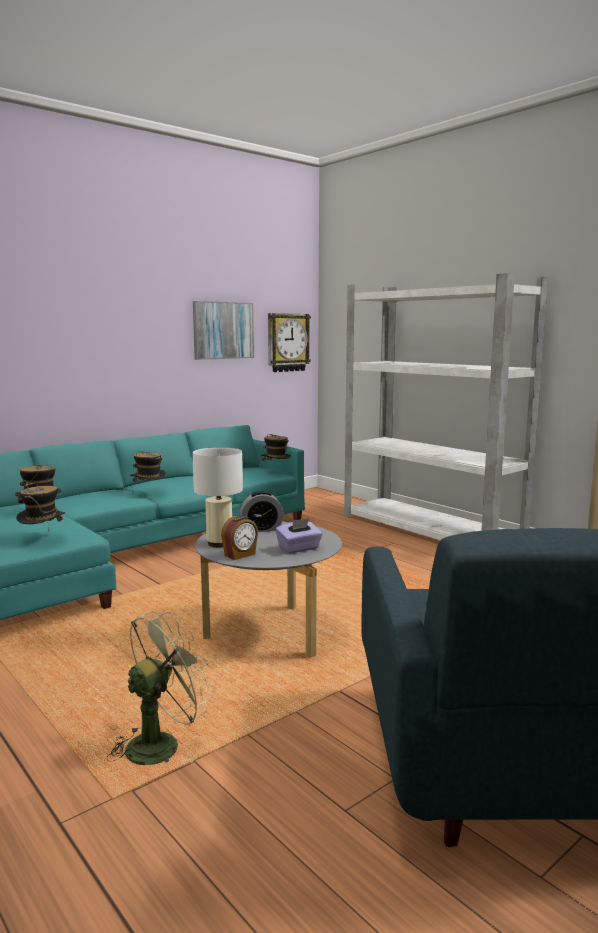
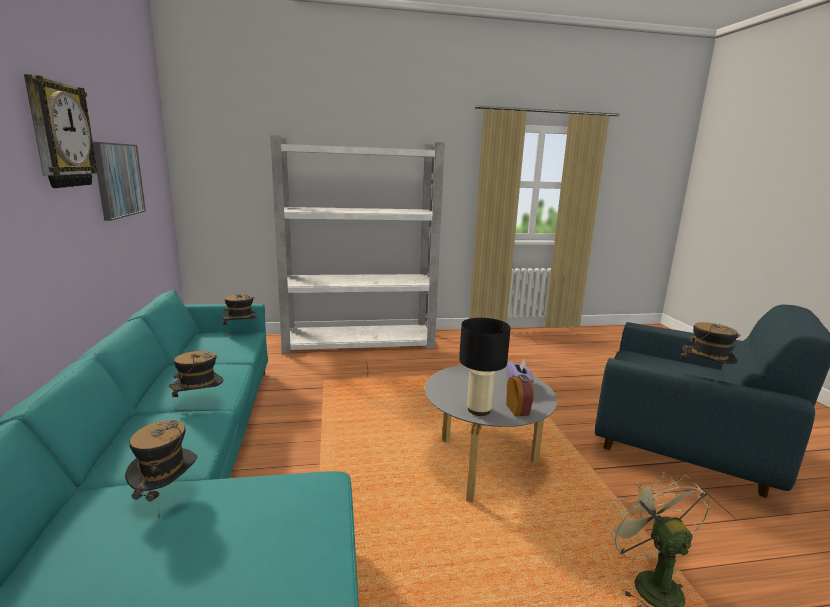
camera: 60 degrees left, 5 degrees up
hat [16,482,65,531] -> hat moved to [678,322,741,371]
white table lamp [193,447,243,548] -> black table lamp [459,318,510,416]
alarm clock [240,491,284,532] -> none
wall clock [268,313,311,372] -> wall clock moved to [24,74,99,188]

